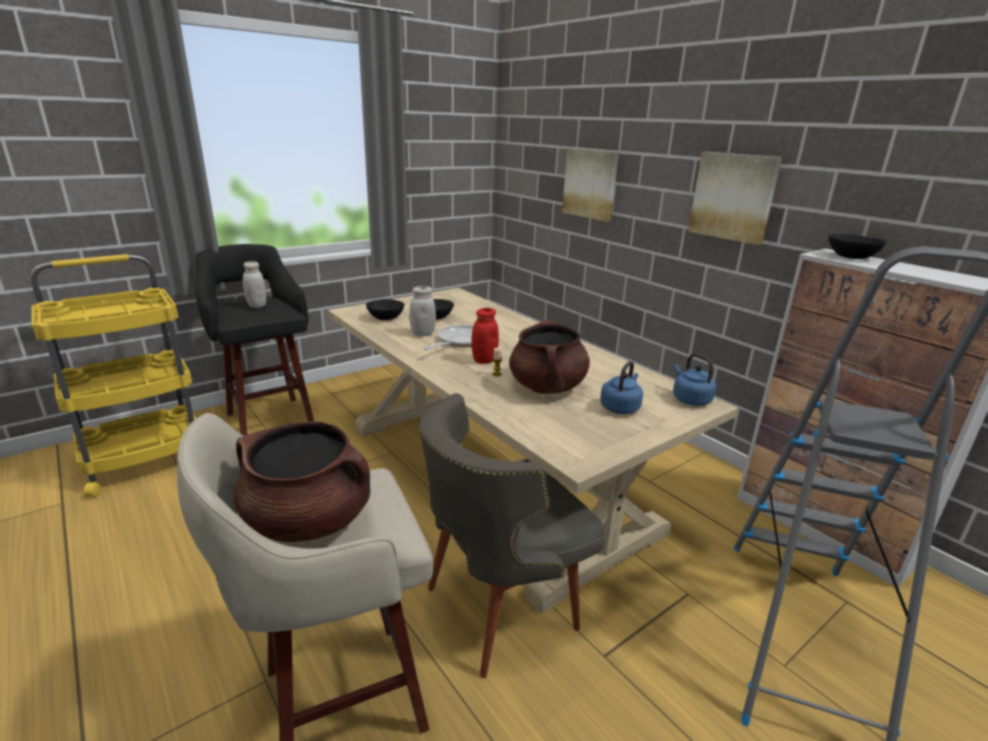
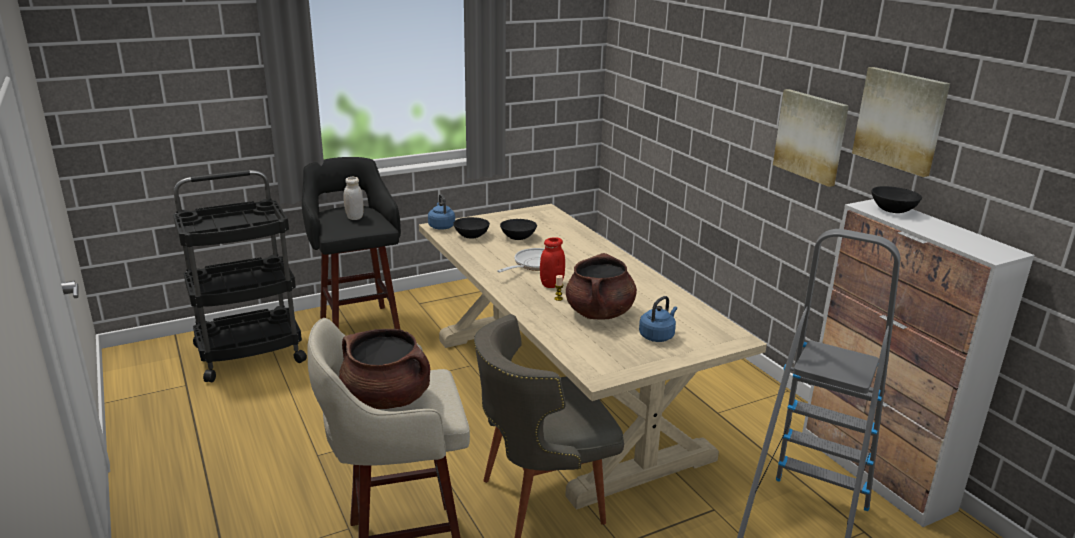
camera: 10 degrees right, 0 degrees up
yellow cart [30,254,196,497] -> black cart [173,170,307,382]
white jar [409,286,436,336] -> none
picture [562,148,619,222] -> picture moved to [852,67,950,177]
blue kettle [673,354,716,406] -> blue kettle moved to [428,194,455,230]

